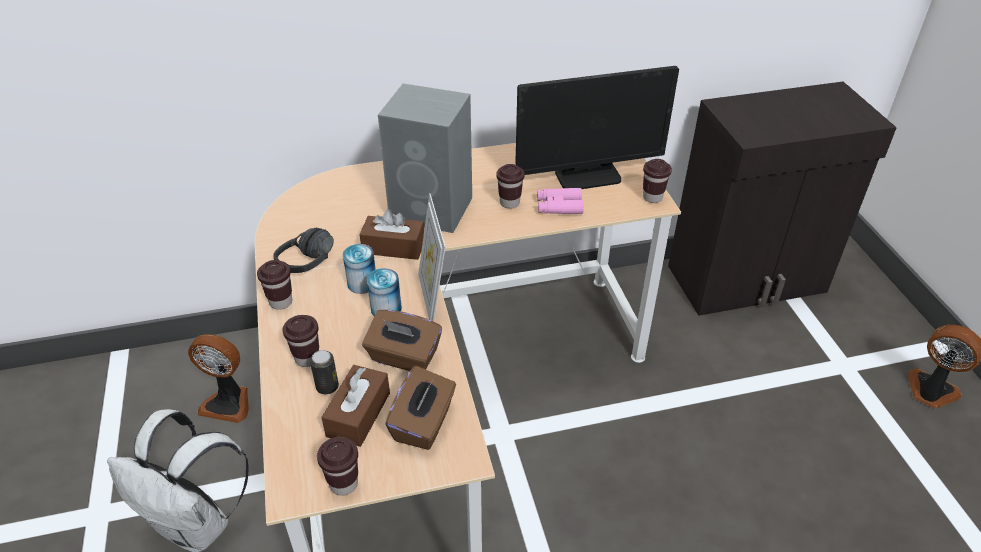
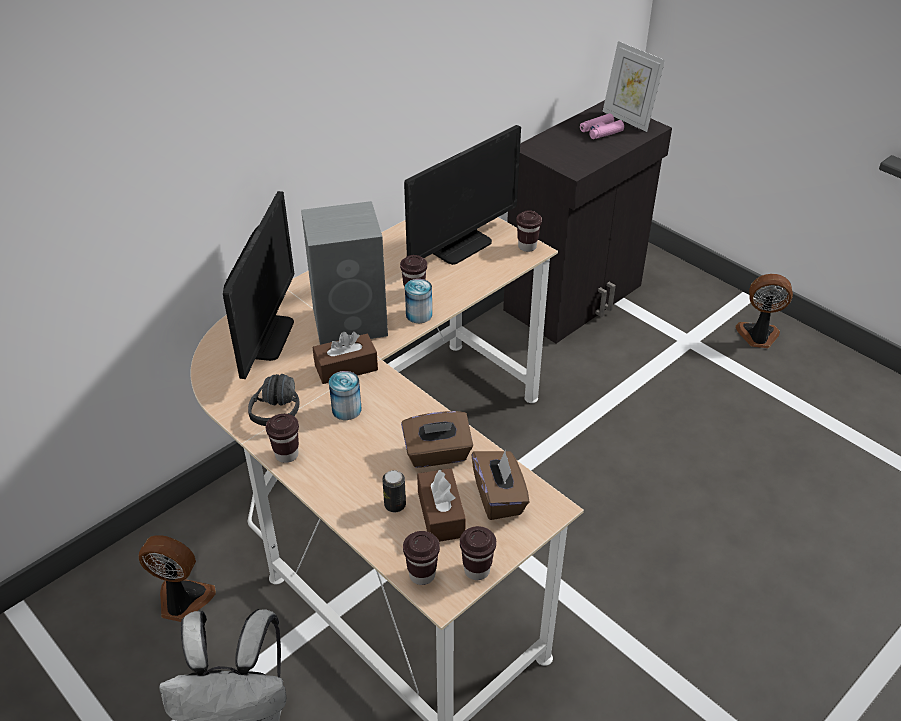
camera: 30 degrees left, 0 degrees up
fan [188,334,249,423] -> fan turned 150 degrees counterclockwise [139,535,216,622]
brown cup [282,315,319,367] -> brown cup moved to [403,531,440,585]
can [367,268,402,316] -> can moved to [405,279,432,323]
picture frame [418,193,446,321] -> picture frame moved to [603,41,665,132]
pink binoculars [537,188,584,214] -> pink binoculars moved to [580,113,624,139]
none -> monitor [223,191,294,379]

